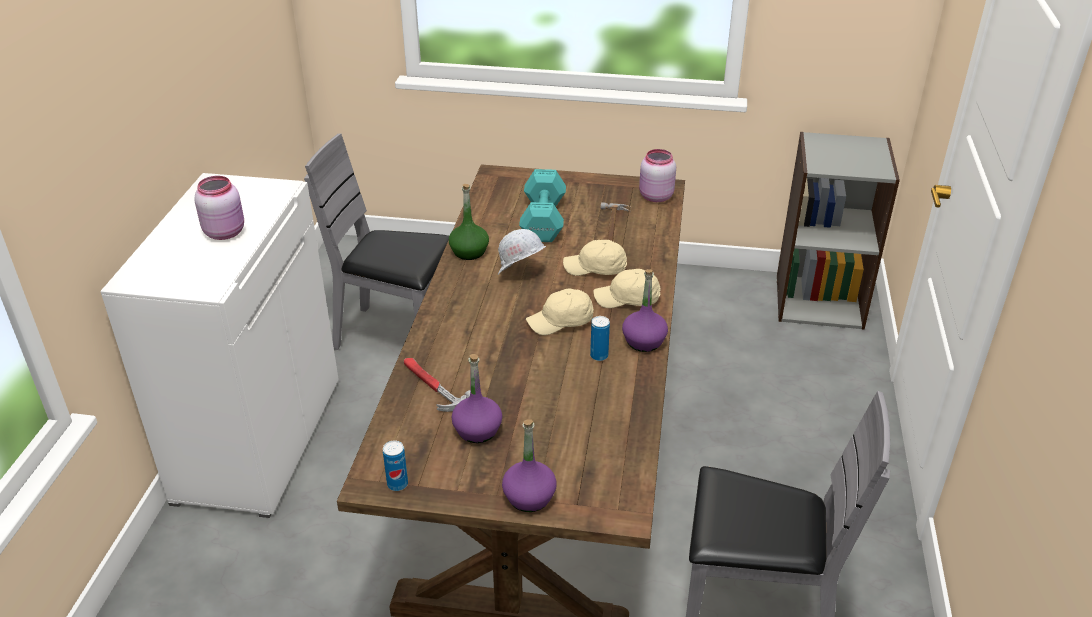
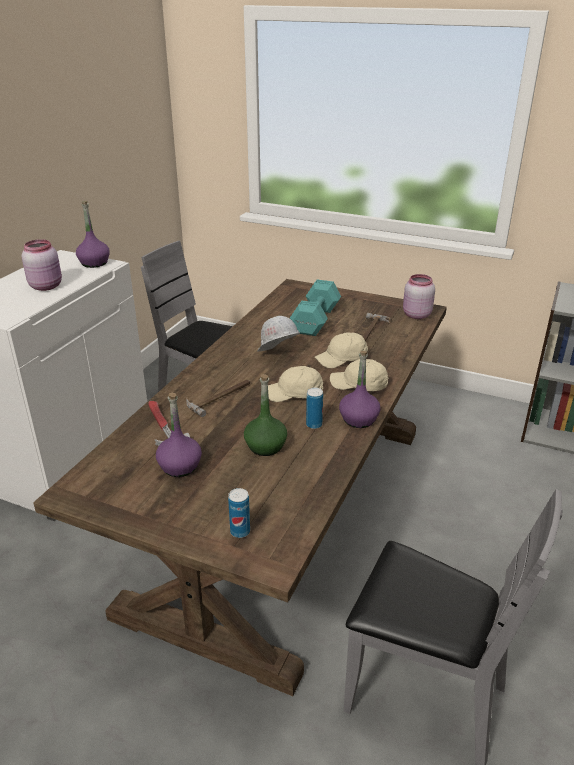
camera: 15 degrees right, 5 degrees down
can [383,441,408,491] -> can moved to [228,488,250,538]
green bottle [449,184,489,260] -> green bottle moved to [244,374,287,456]
purple bottle [502,419,557,512] -> purple bottle moved to [76,201,110,268]
beige cap [563,240,627,276] -> beige cap turned 45 degrees counterclockwise [315,332,368,369]
none -> hammer [186,380,250,417]

